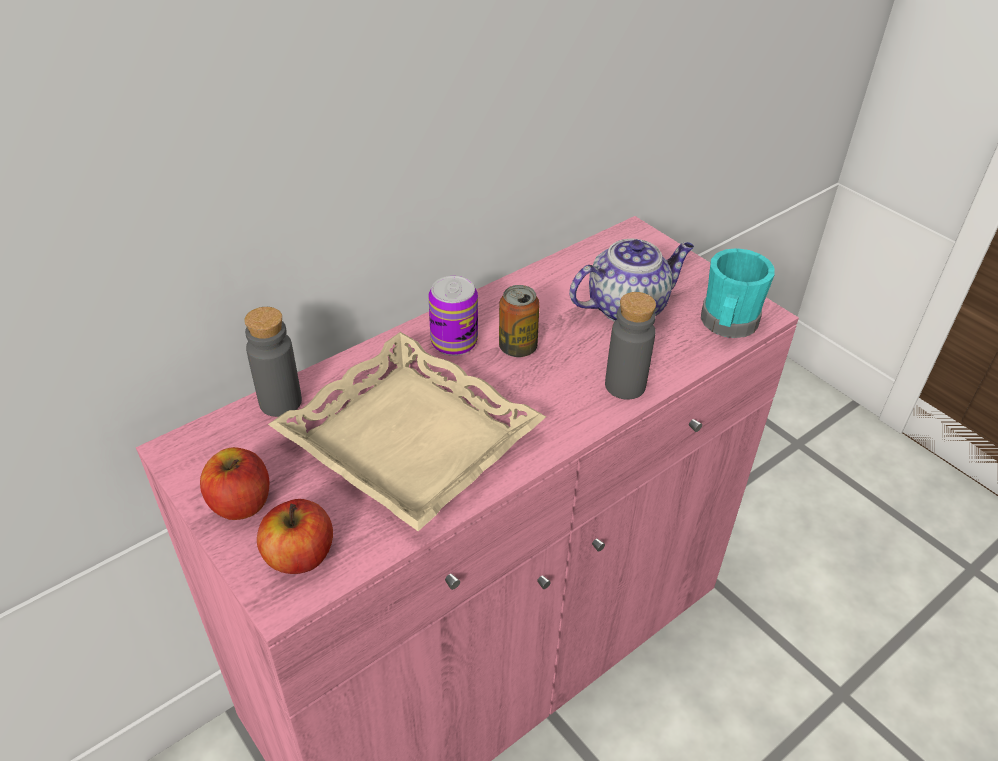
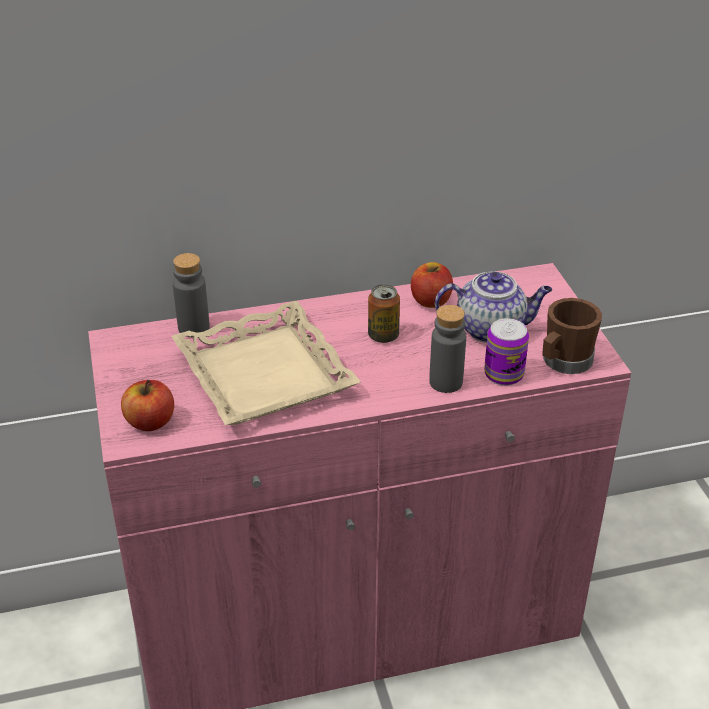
camera: 25 degrees right, 5 degrees down
apple [200,447,269,520] -> apple moved to [411,262,453,308]
can [429,276,478,356] -> can moved to [484,318,529,386]
turquoise mug [701,248,775,338] -> brown mug [542,298,602,374]

